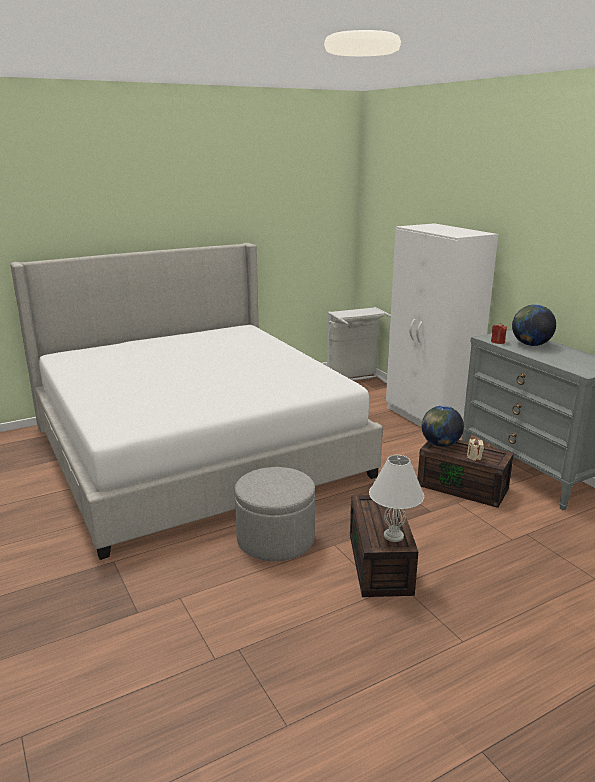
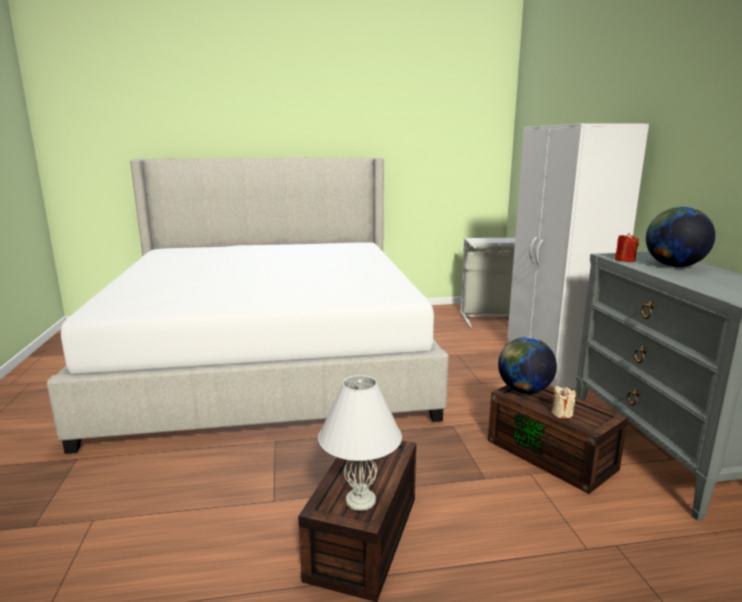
camera: 20 degrees right, 5 degrees down
grey ottoman [235,467,315,561] -> none

